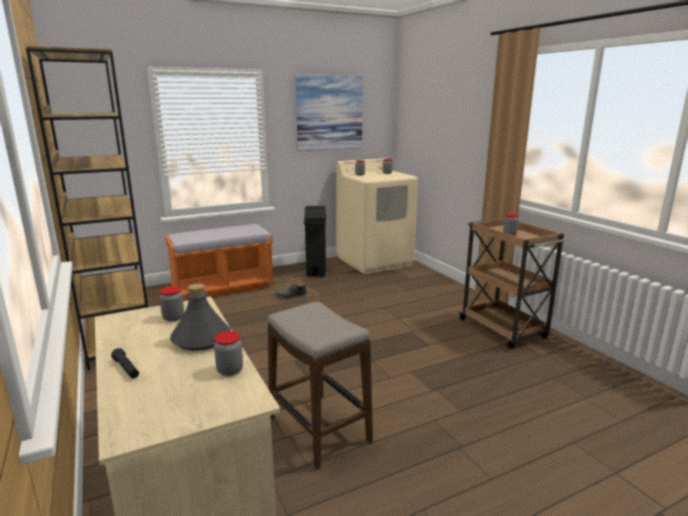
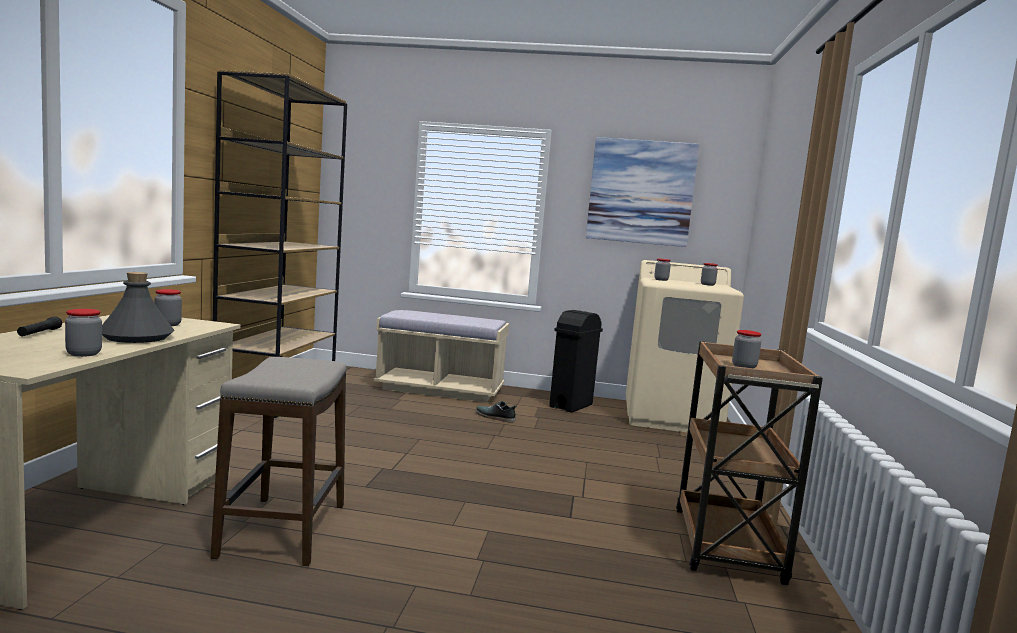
camera: 35 degrees right, 10 degrees down
orange bench [165,224,275,301] -> beige bench [374,310,509,403]

